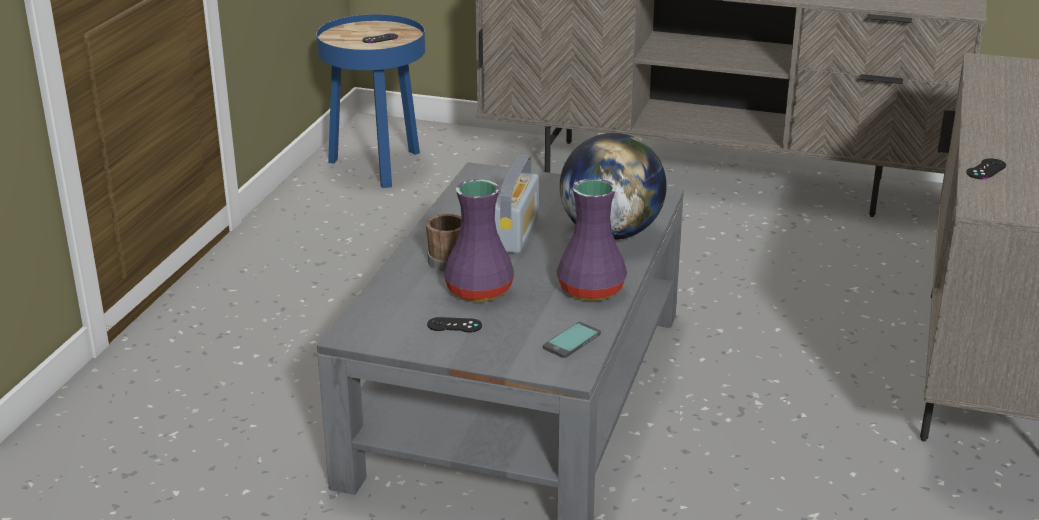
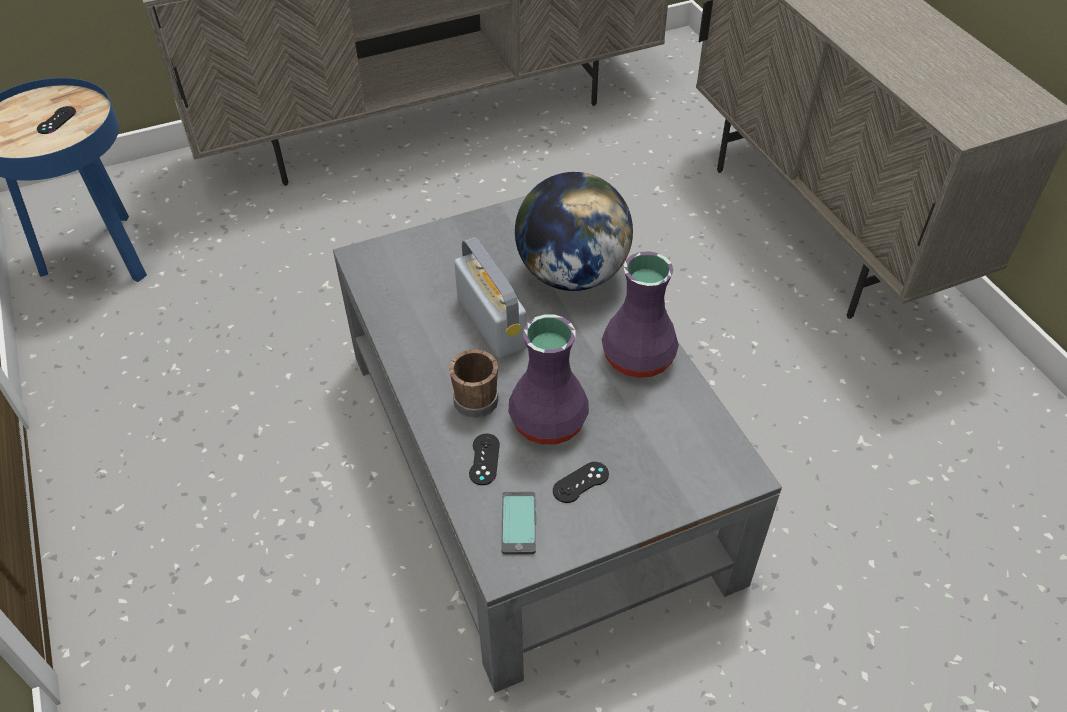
camera: 40 degrees left, 20 degrees up
phone [543,322,601,358] -> phone moved to [501,492,536,555]
black game controller [966,158,1006,179] -> black game controller moved to [469,434,500,485]

